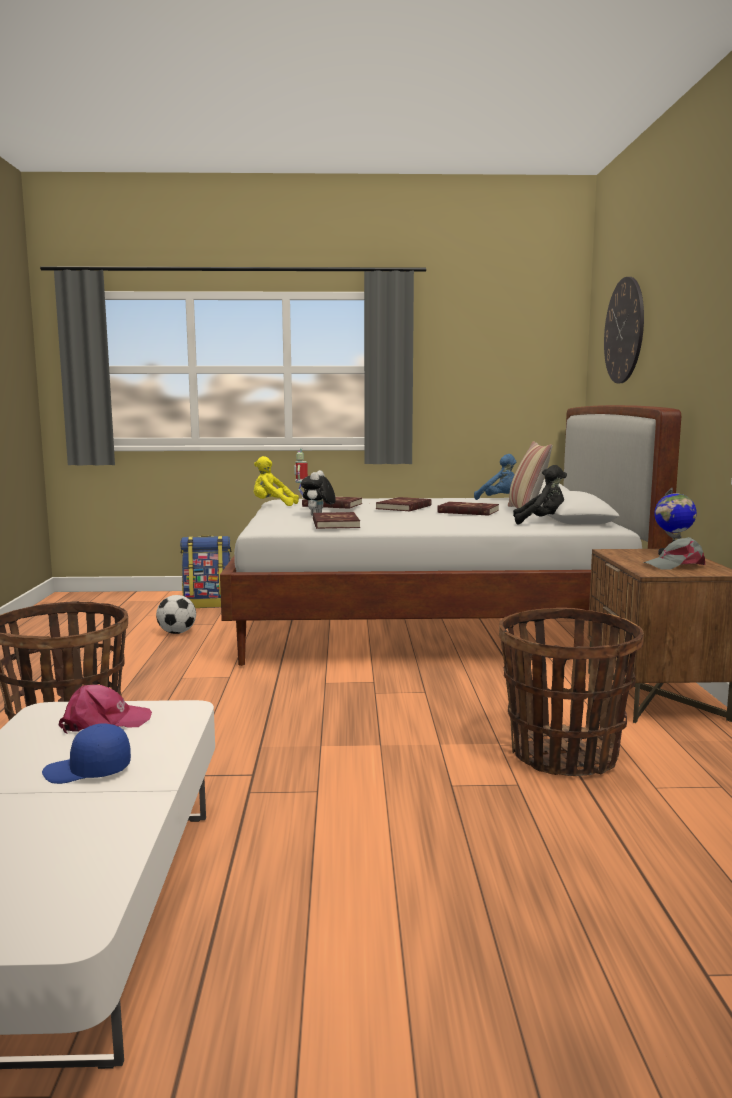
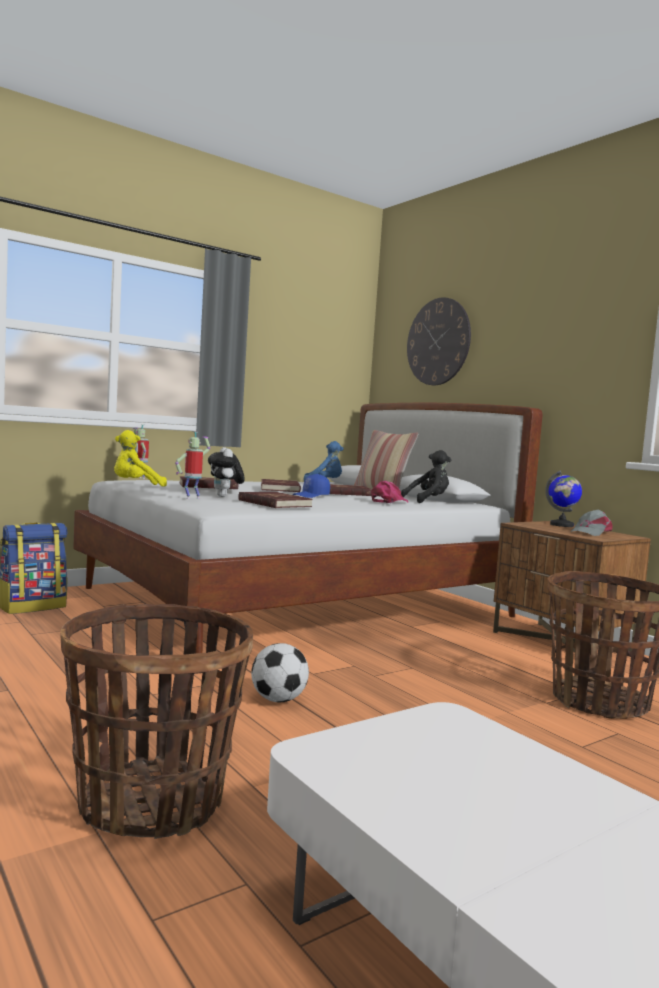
camera: 35 degrees left, 5 degrees down
blue cap [42,723,131,784] -> blue cap moved to [293,474,330,498]
pink cap [58,685,152,734] -> pink cap moved to [371,480,409,503]
football [156,595,196,634] -> football moved to [251,643,309,702]
none -> toy robot [175,431,210,499]

